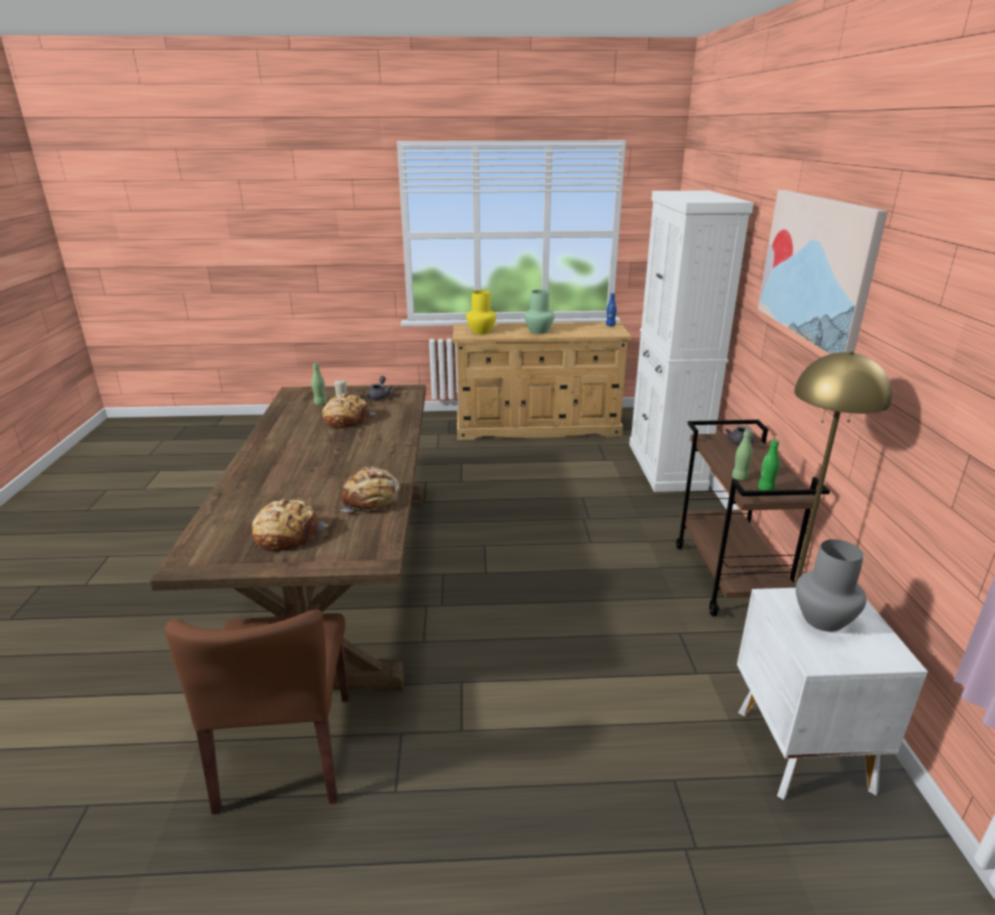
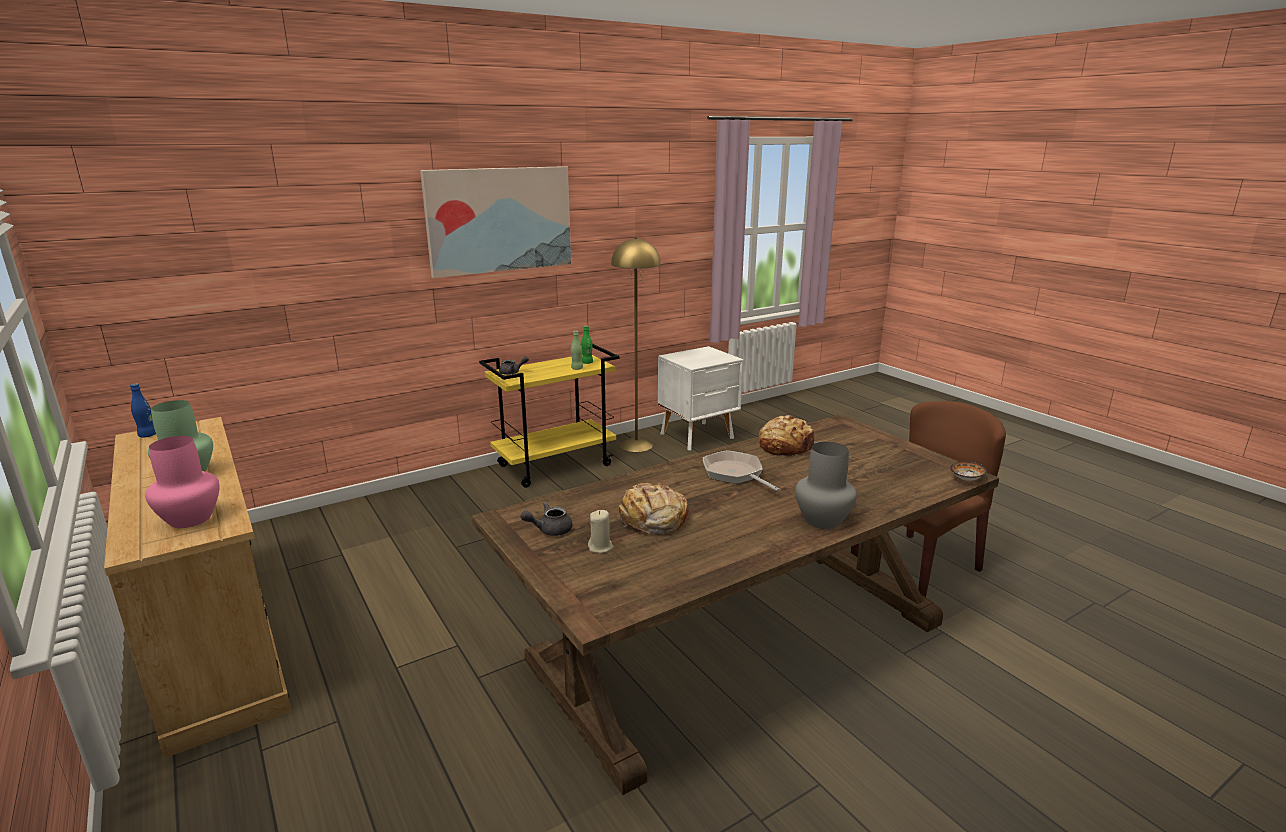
camera: 120 degrees left, 5 degrees down
bread [252,499,328,552] -> none
green bottle [312,363,327,405] -> none
yellow vase [466,290,496,334] -> pink vase [145,436,220,528]
white cabinet [629,190,754,492] -> none
brown cart [676,420,830,616] -> yellow cart [479,344,619,488]
grey vase [796,539,866,632] -> grey vase moved to [795,442,857,529]
none -> frying pan [703,450,780,491]
none -> bowl [950,461,987,481]

